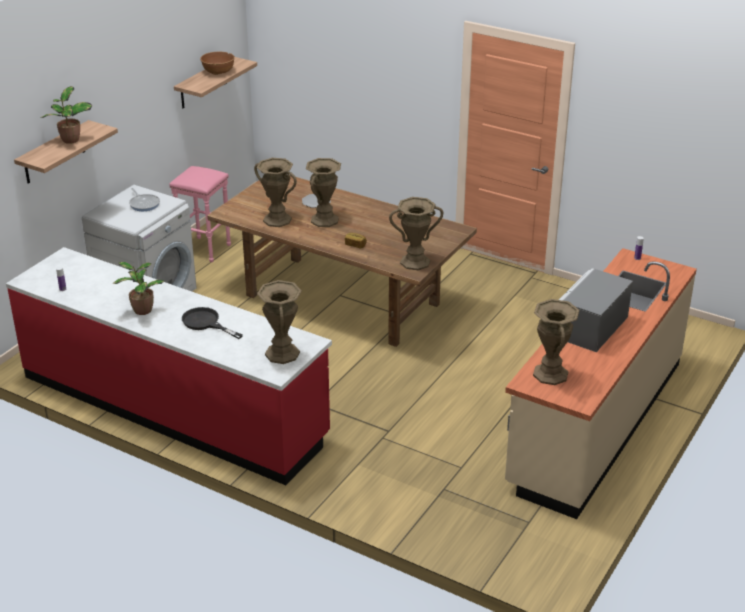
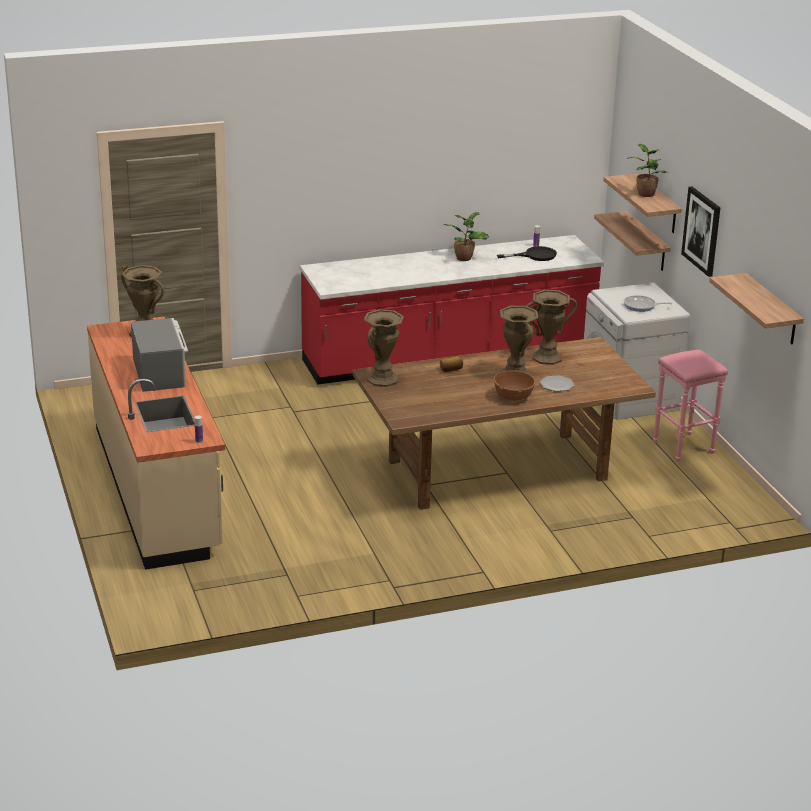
camera: 130 degrees right, 5 degrees down
black frying pan [182,307,243,339] -> black frying pan moved to [497,246,557,261]
brown bowl [200,52,235,75] -> brown bowl moved to [494,370,535,401]
brown vase [257,280,302,364] -> none
none -> shelf [594,211,671,271]
none -> picture [681,187,720,277]

